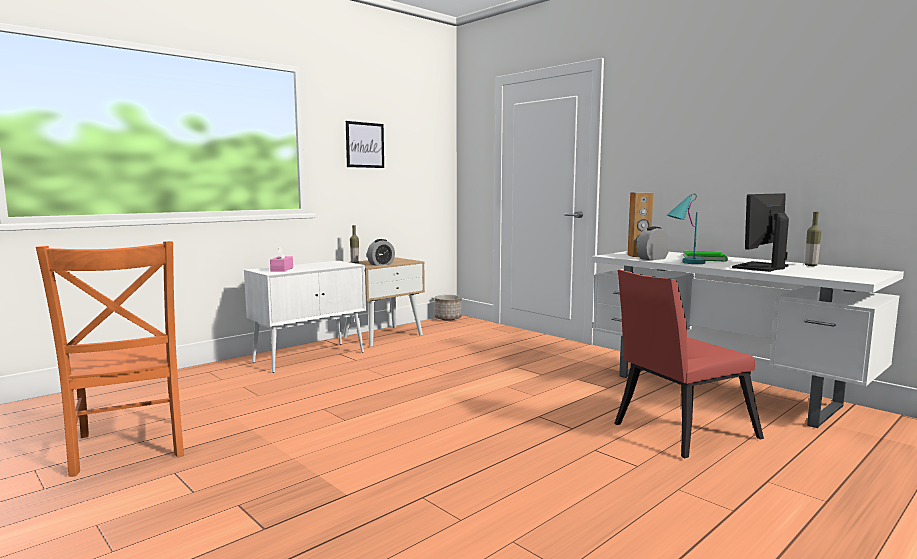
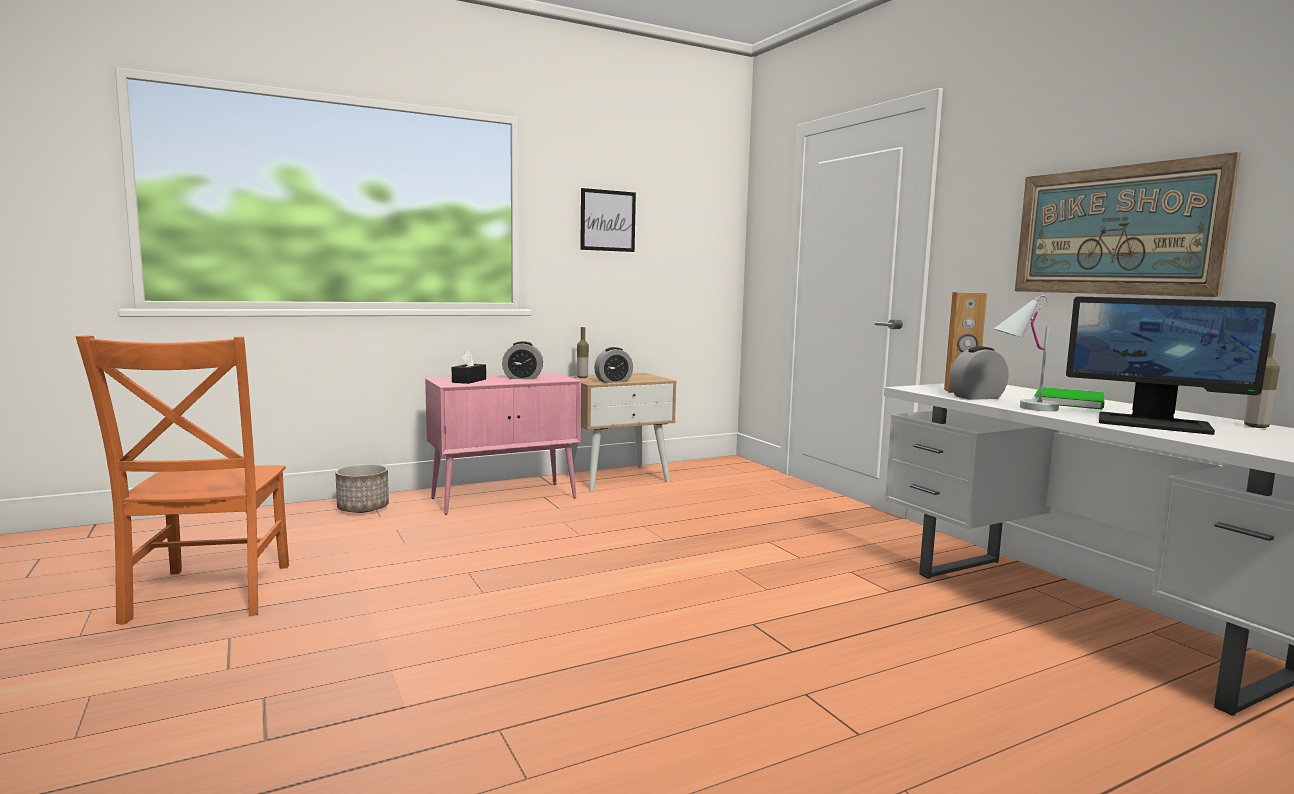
camera: 15 degrees right, 0 degrees up
white cabinet [244,261,366,373] -> pink cabinet [425,373,581,515]
pink tissue box [270,247,293,272] -> black tissue box [452,351,486,384]
planter [434,295,462,321] -> planter moved to [335,464,389,513]
red chair [614,270,764,458] -> none
turquoise table lamp [667,193,705,264] -> white table lamp [993,295,1059,411]
monitor [732,193,789,272] -> monitor turned 120 degrees counterclockwise [1066,296,1276,435]
none -> alarm clock [502,341,543,379]
none -> picture [1015,152,1241,297]

